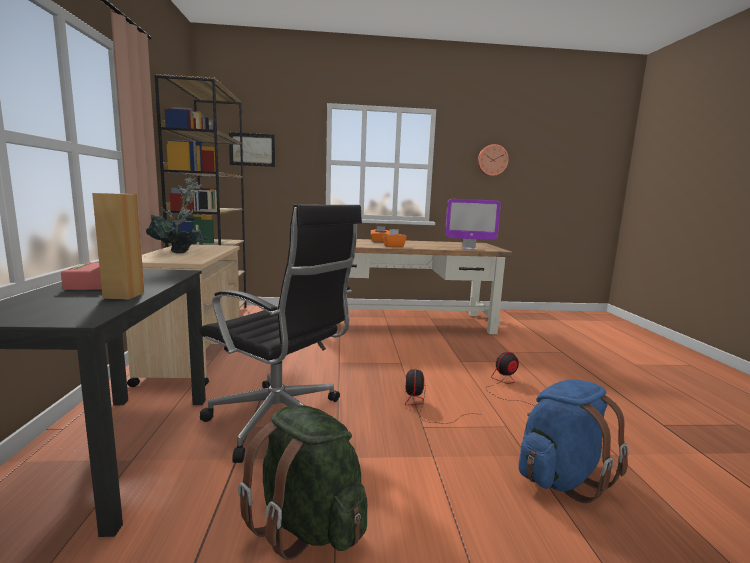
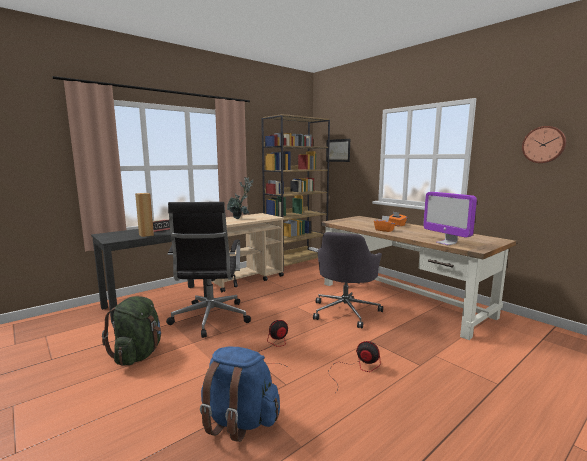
camera: 55 degrees right, 0 degrees up
none -> grey office chair [313,232,383,329]

